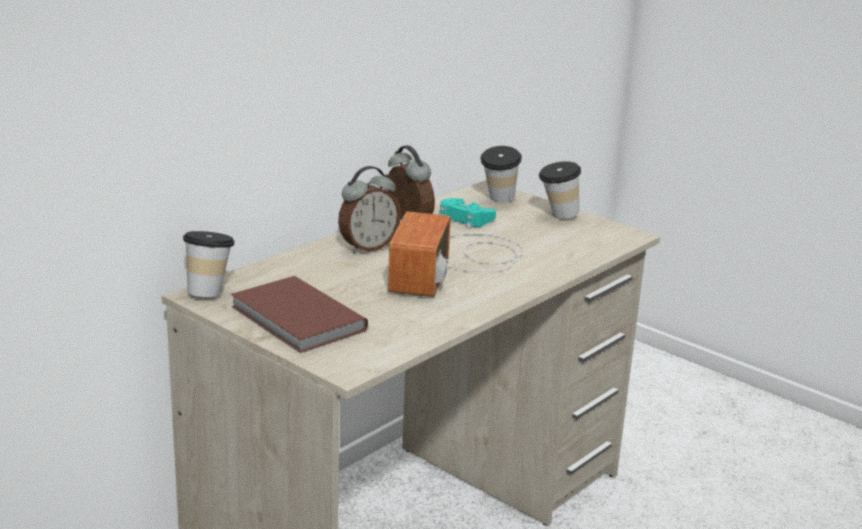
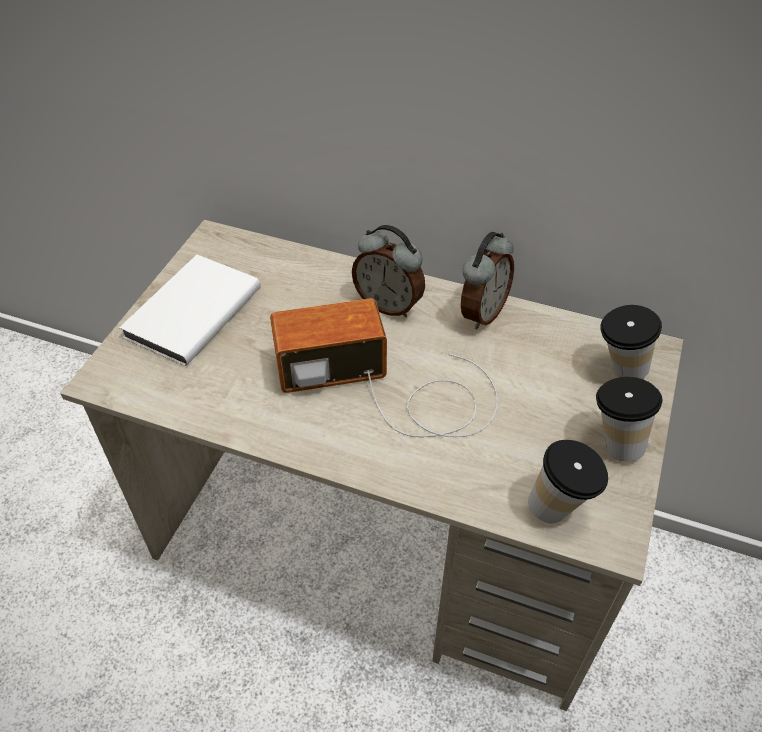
camera: 70 degrees right, 25 degrees up
cup [183,231,235,297] -> cup moved to [528,440,608,523]
brown book [231,276,368,353] -> white book [119,255,261,366]
turquoise game controller [440,198,496,229] -> none

